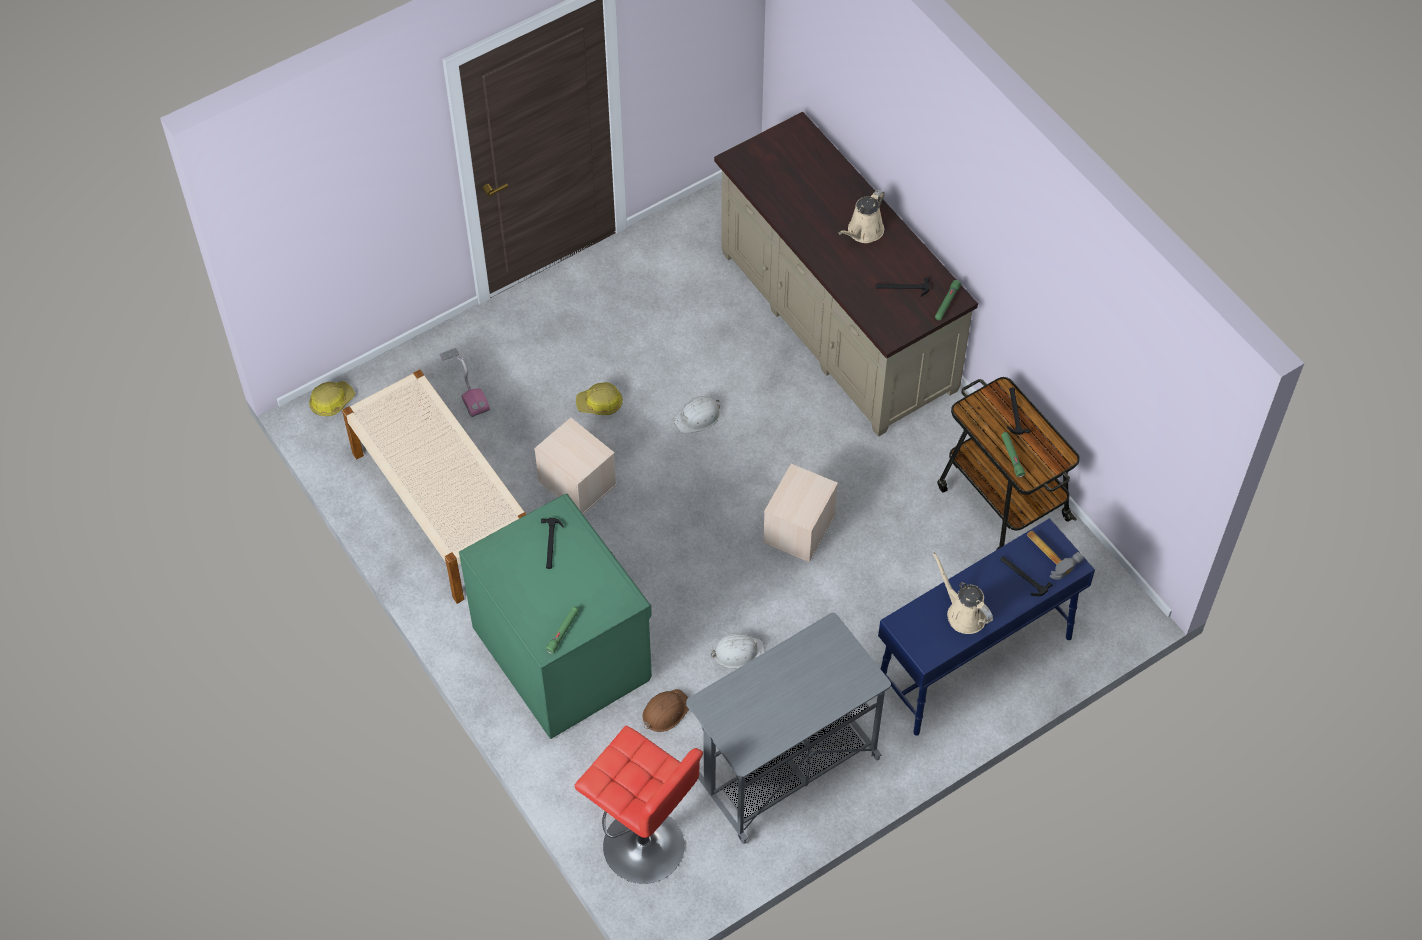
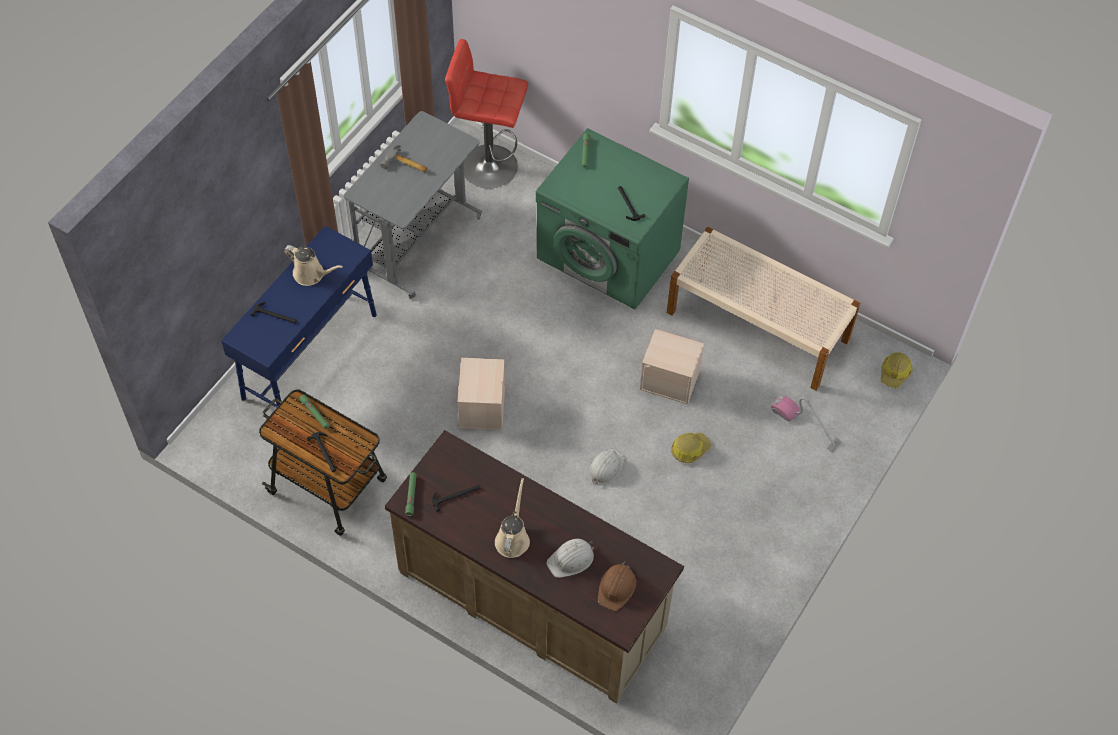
camera: 155 degrees right, 0 degrees up
brown hard hat [643,689,689,732] -> brown hard hat moved to [598,562,636,611]
white hard hat [711,633,765,669] -> white hard hat moved to [547,539,594,578]
hammer [1027,530,1084,579] -> hammer moved to [380,145,427,172]

